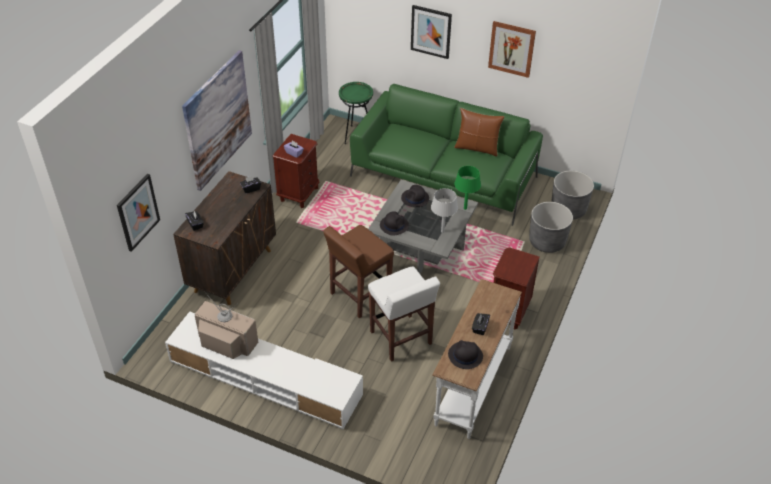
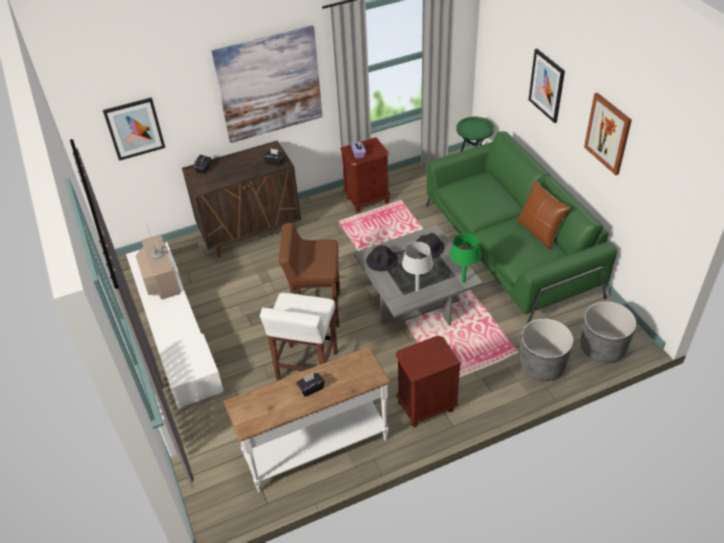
camera: 45 degrees right, 0 degrees up
black hat [448,340,483,369] -> none

